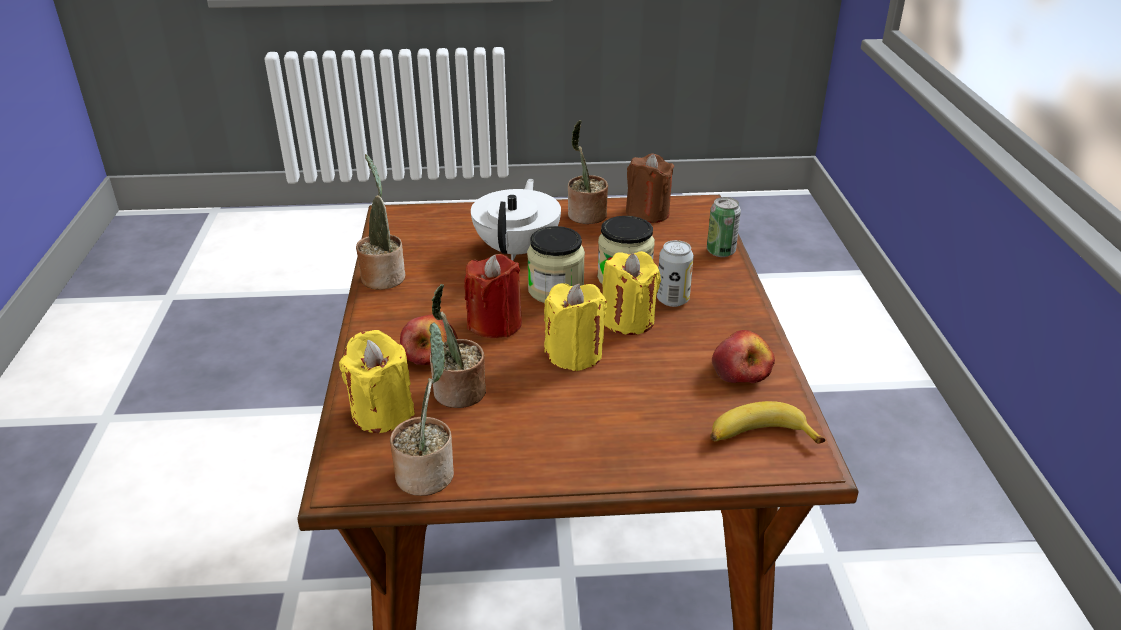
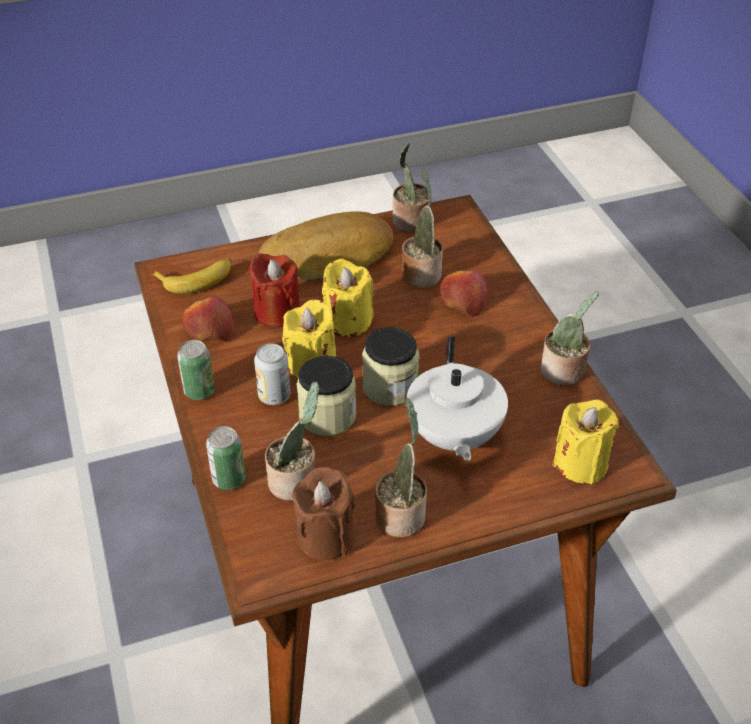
camera: 165 degrees right, 10 degrees up
yellow candle [339,330,415,433] -> yellow candle moved to [553,399,618,484]
red candle [464,254,522,338] -> red candle moved to [249,253,300,328]
none -> can [177,340,215,400]
none -> bread [258,211,393,280]
none -> potted plant [265,382,319,501]

